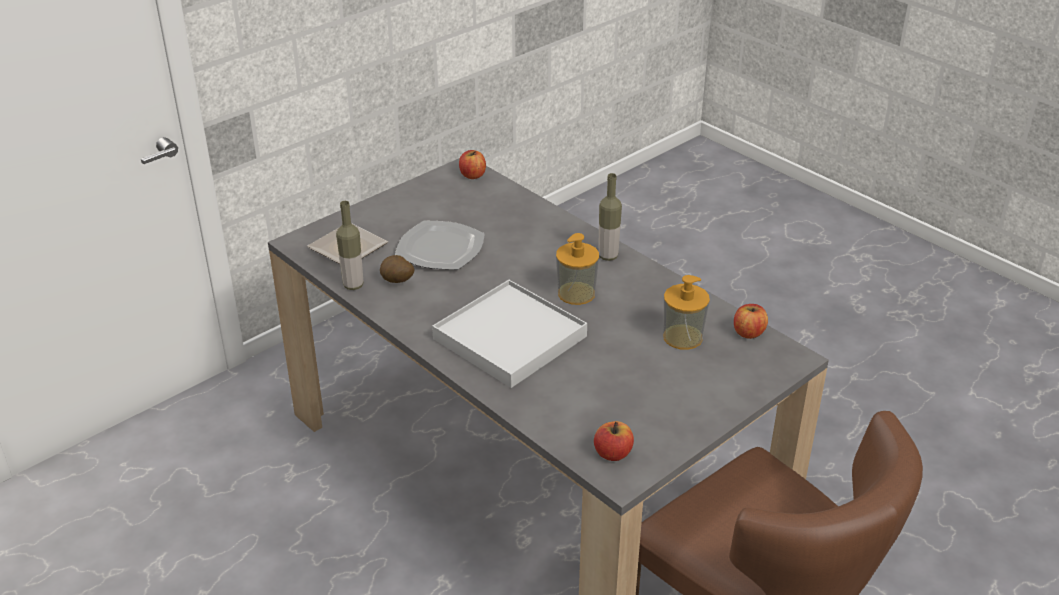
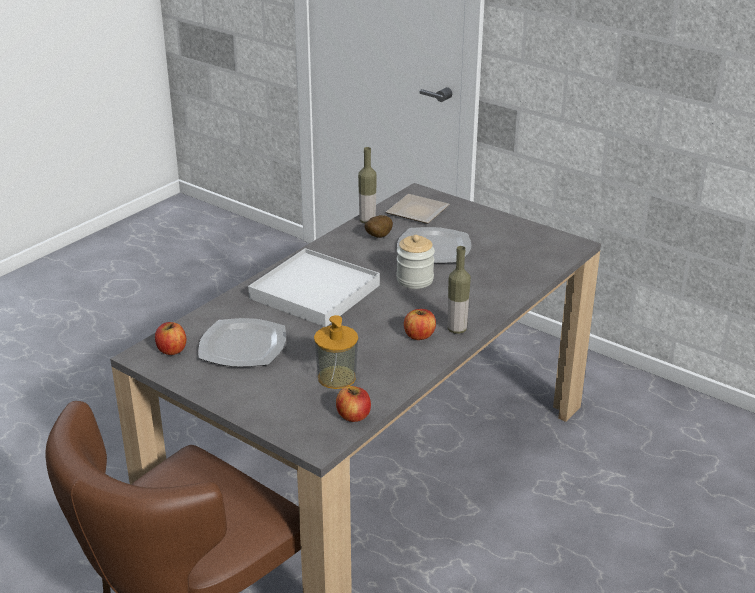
camera: 80 degrees right, 5 degrees down
apple [459,150,486,179] -> apple moved to [404,309,436,340]
soap dispenser [556,233,599,305] -> none
none -> plate [199,318,286,367]
none -> jar [396,235,435,289]

